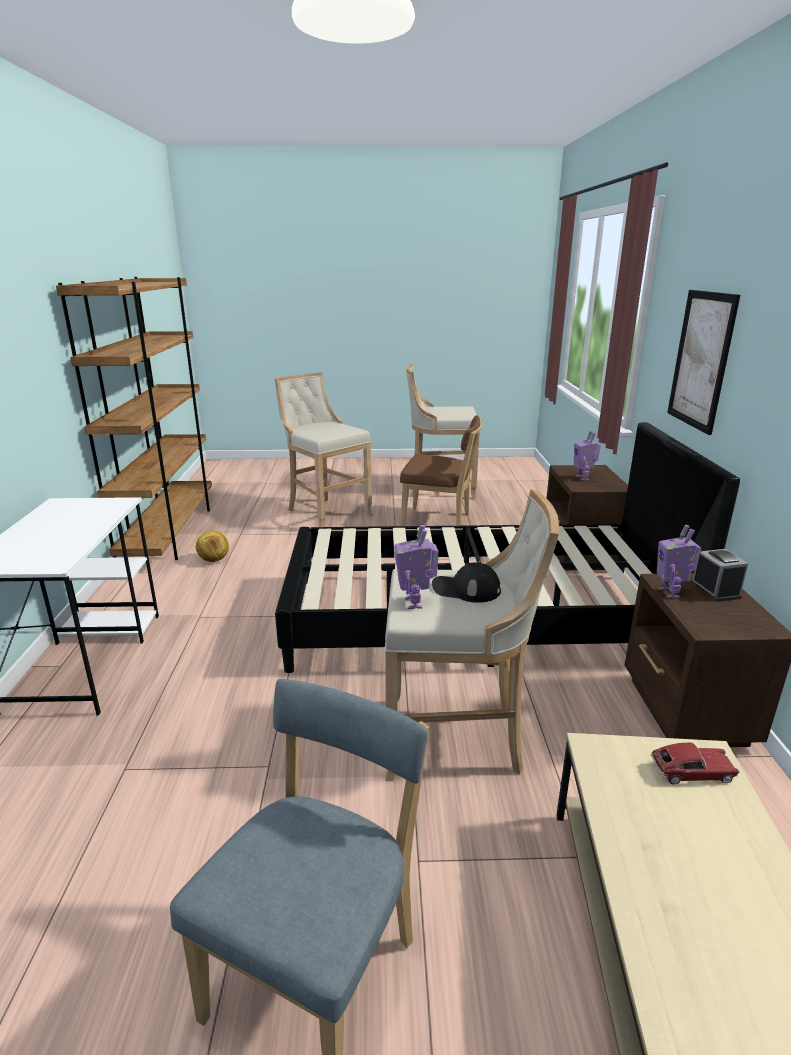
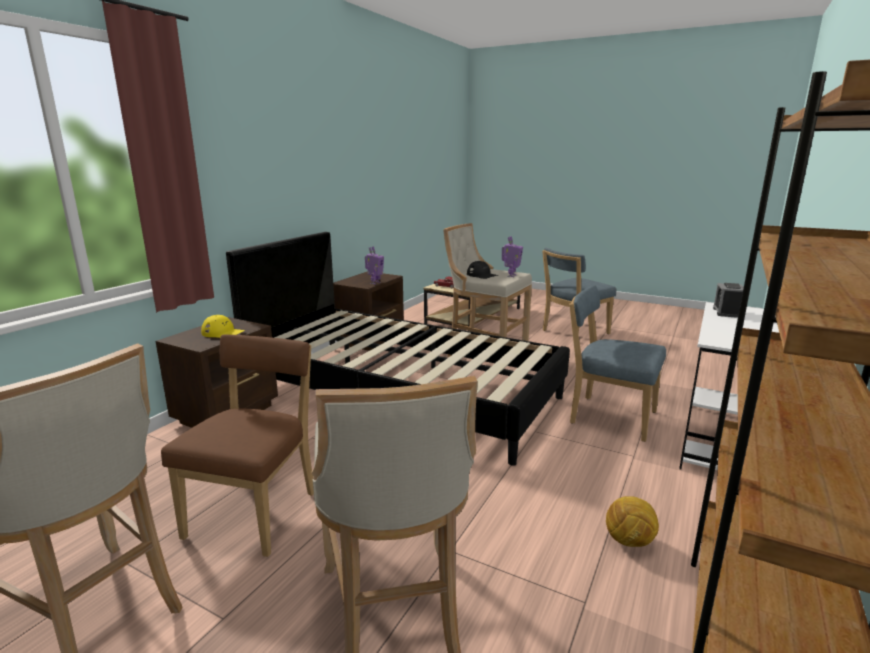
camera: 150 degrees left, 5 degrees down
brown chair [400,415,482,526] -> brown chair turned 60 degrees clockwise [161,335,314,557]
toy robot [574,431,601,480] -> yellow cap [201,315,245,338]
picture [667,290,740,435] -> none
alarm clock [691,549,748,602] -> alarm clock moved to [713,283,744,318]
none -> blue chair [569,285,666,442]

